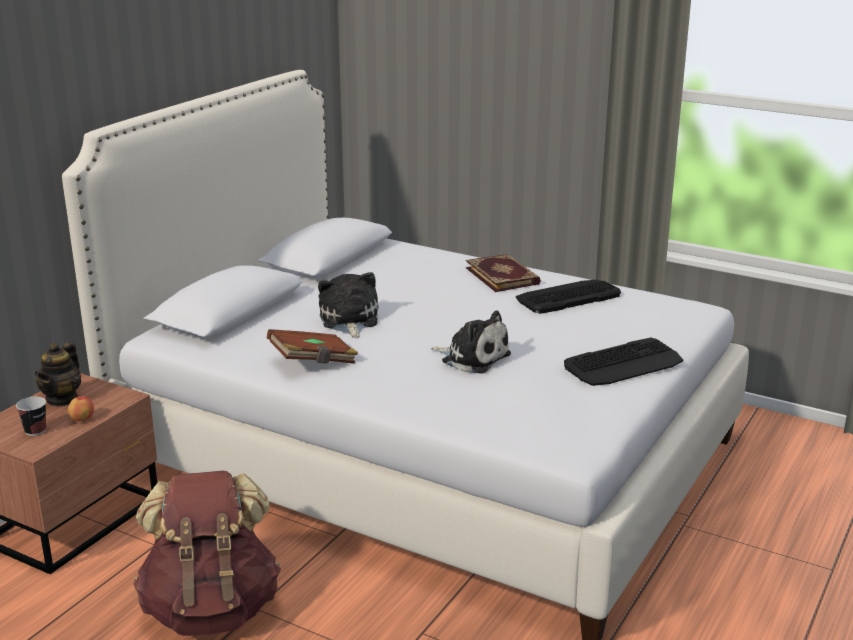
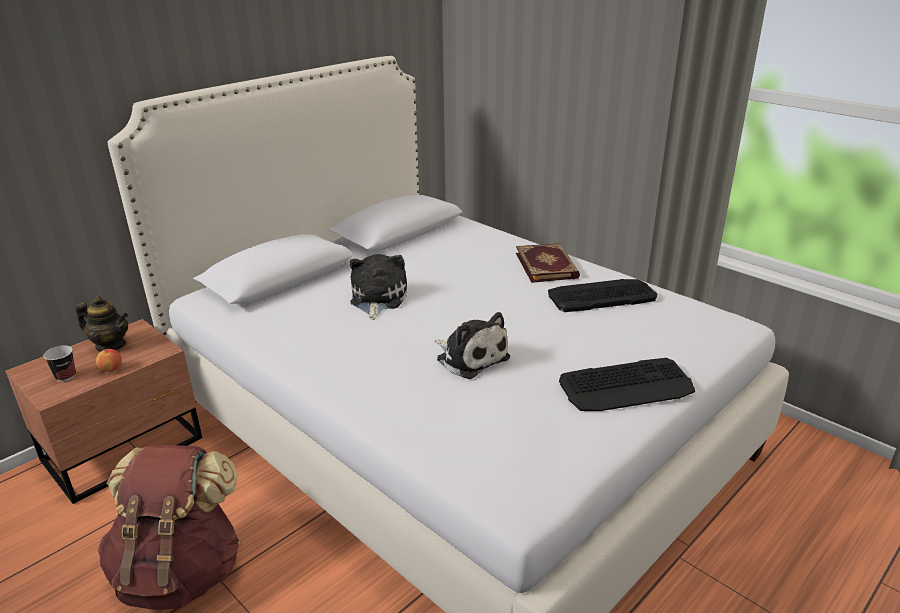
camera: 15 degrees right, 5 degrees up
teapot [34,342,81,406] -> teapot turned 105 degrees counterclockwise [75,296,128,352]
brown book [267,329,358,364] -> none

